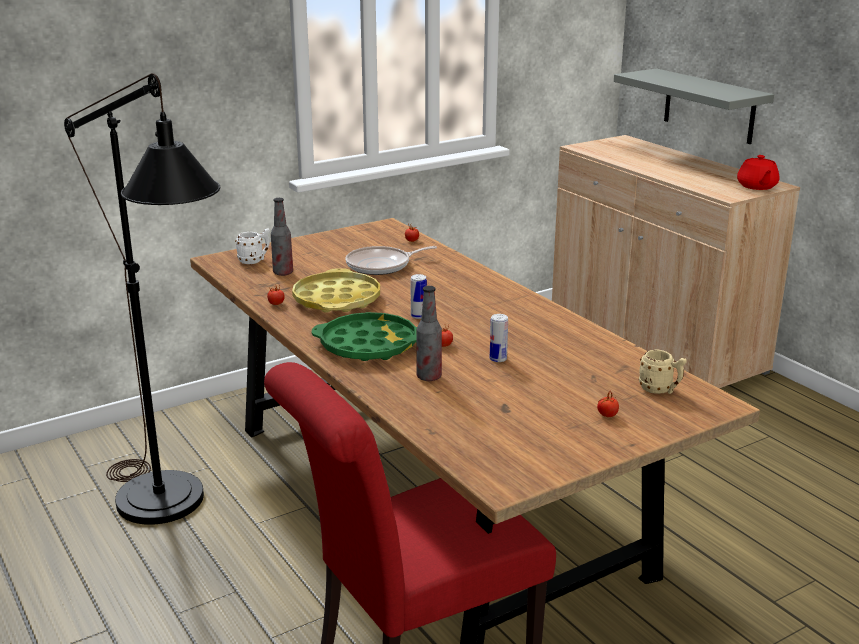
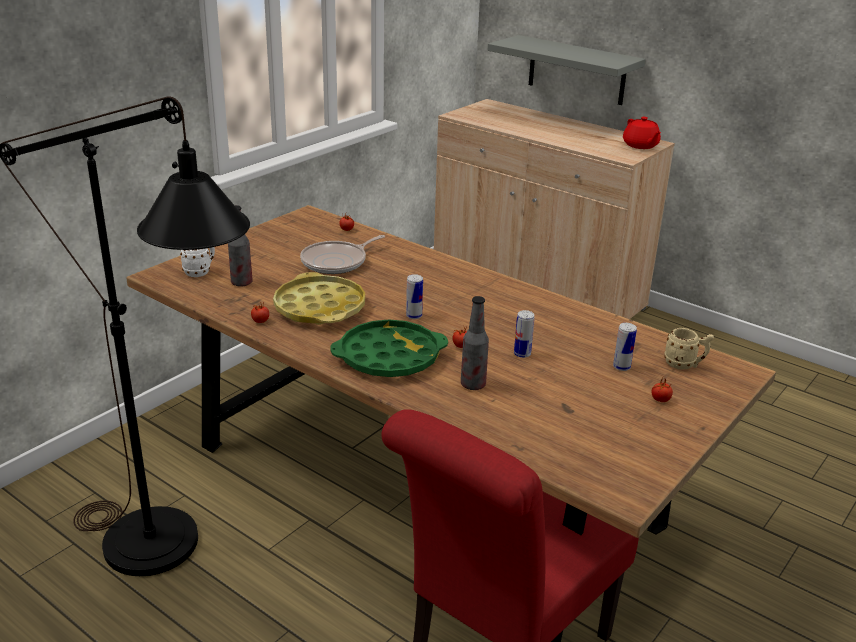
camera: 20 degrees left, 5 degrees up
none -> can [613,323,637,371]

